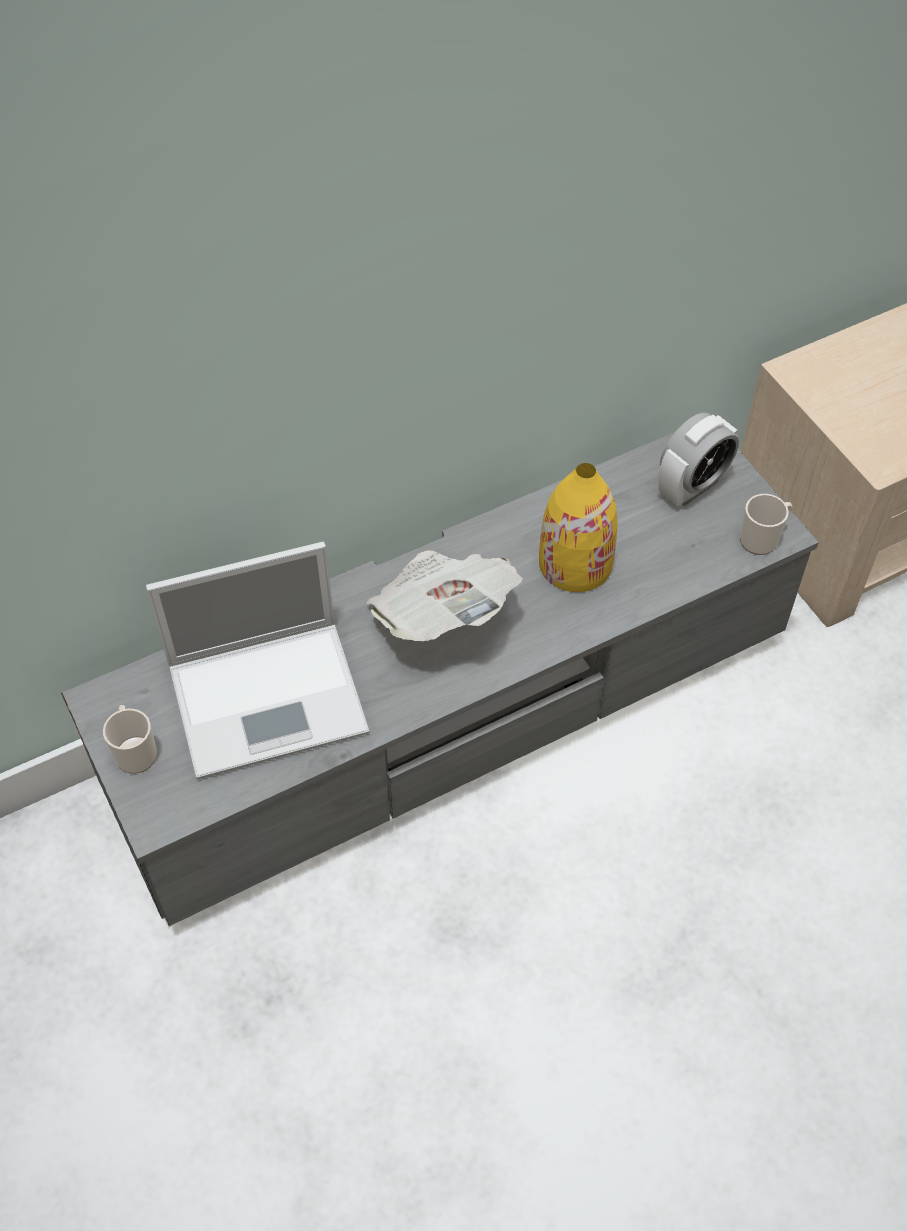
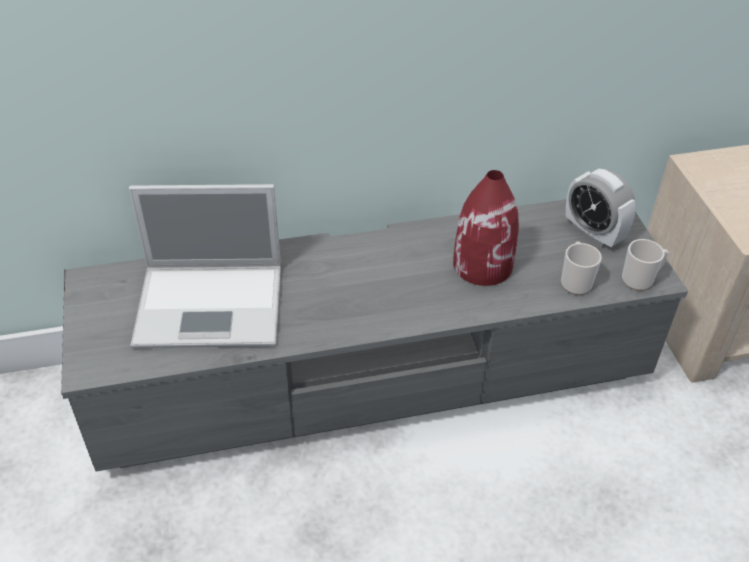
camera: 15 degrees right, 10 degrees down
mug [103,705,157,774] -> mug moved to [561,241,602,295]
newspaper [366,550,523,641] -> none
yellow vase [539,463,618,592] -> red vase [453,170,519,286]
alarm clock [658,412,739,506] -> alarm clock turned 75 degrees clockwise [566,168,636,248]

